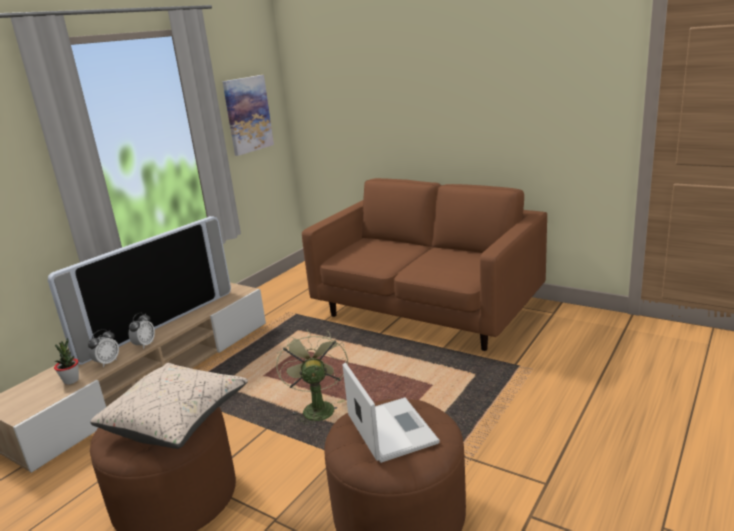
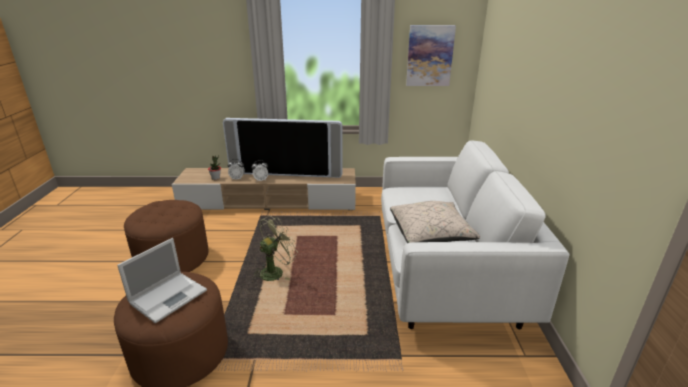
camera: 55 degrees right, 5 degrees up
beige pillow [91,363,248,449] -> beige pillow moved to [390,201,480,243]
brown sofa [302,178,547,351] -> white sofa [381,140,570,329]

